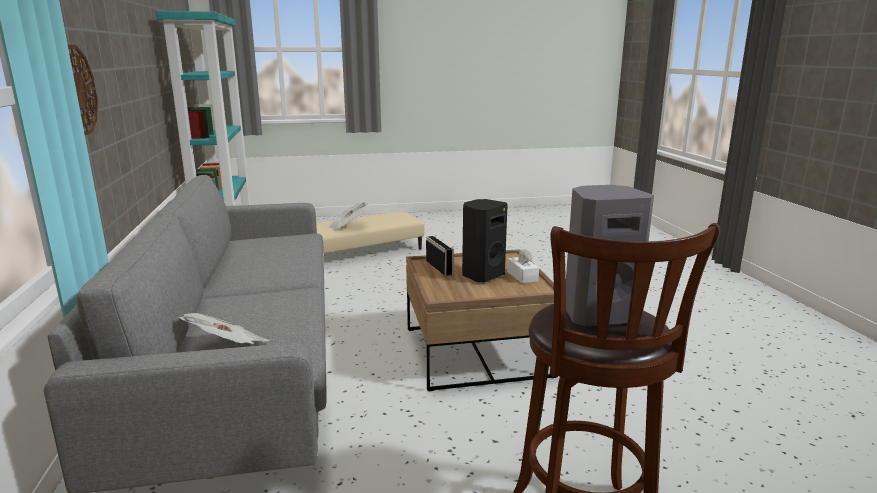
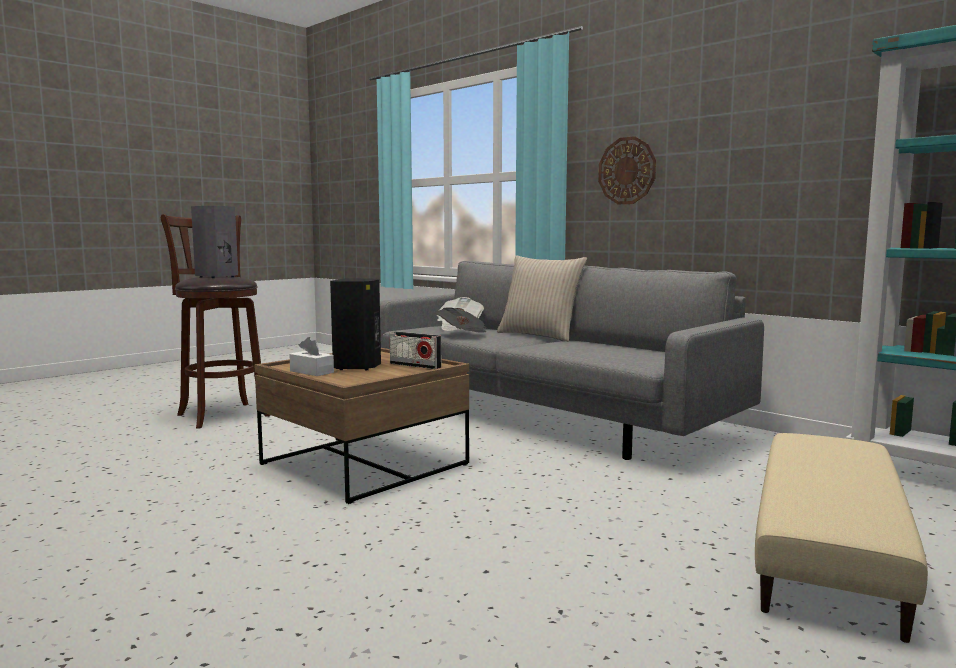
camera: 145 degrees right, 10 degrees down
newspaper [327,202,367,229] -> newspaper moved to [435,307,487,333]
none -> beige pillow [497,256,587,342]

